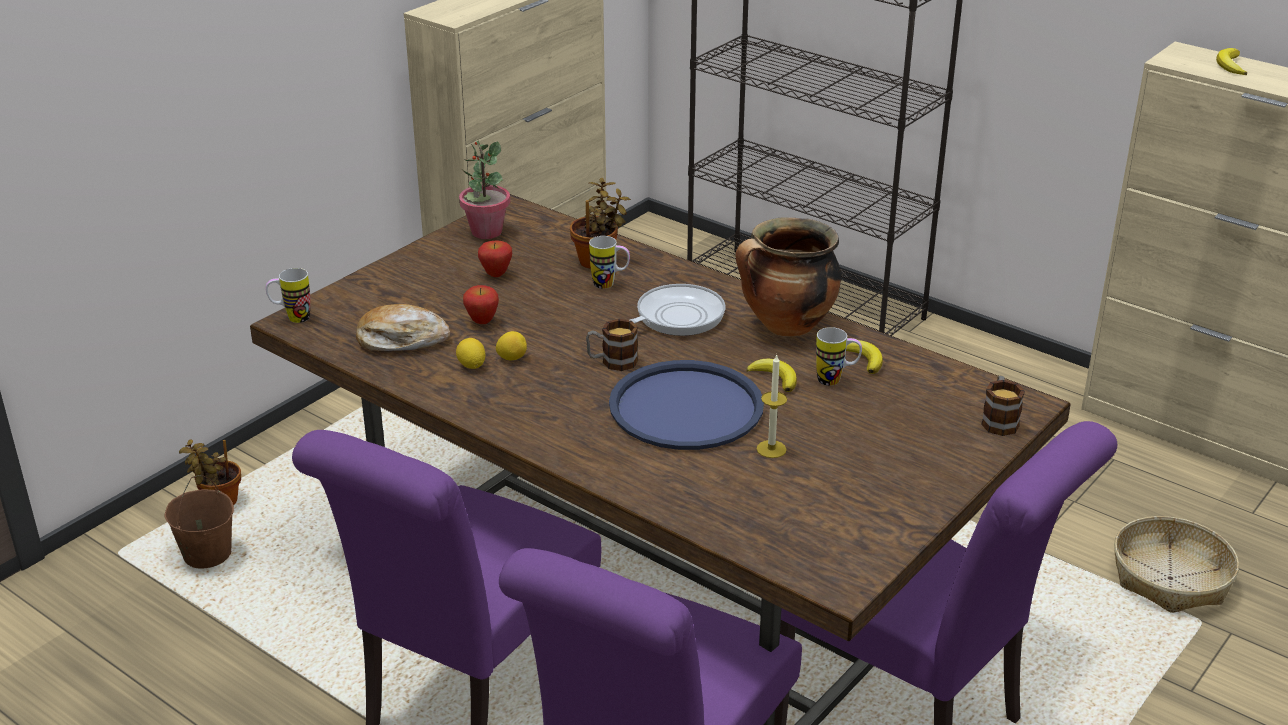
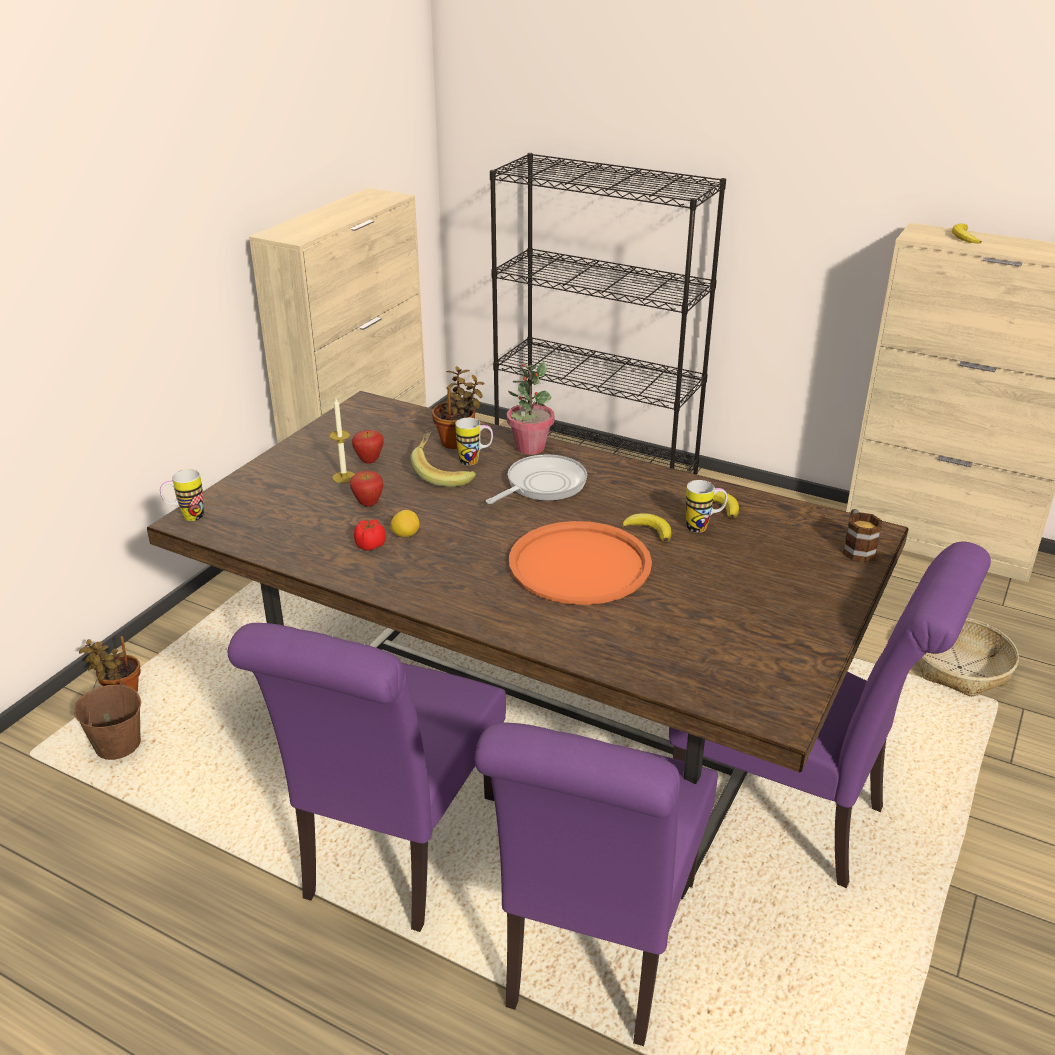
camera: 10 degrees left, 0 degrees up
bread [356,304,450,351] -> none
lemon [456,338,486,369] -> tomato [354,519,386,551]
potted plant [459,141,510,239] -> potted plant moved to [507,362,554,455]
mug [586,319,638,371] -> none
blue tray [609,360,764,450] -> orange tray [509,521,652,605]
cooking pot [736,217,841,337] -> none
candle [757,354,787,458] -> candle moved to [329,399,355,483]
none -> banana [411,430,476,487]

